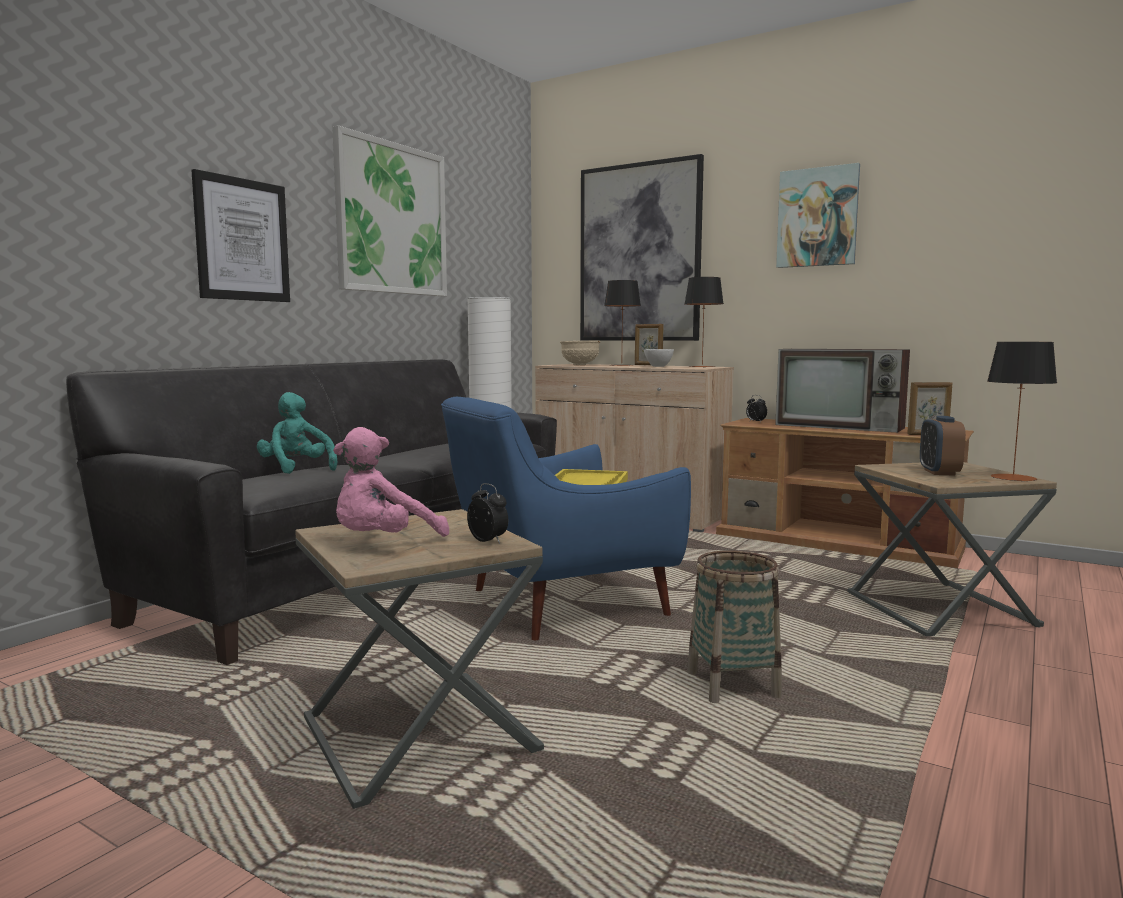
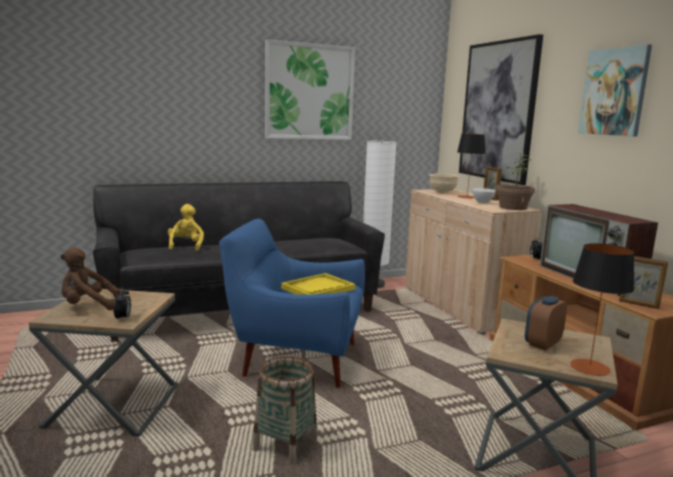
camera: 35 degrees right, 5 degrees up
picture [191,169,290,302] -> none
turquoise plush toy [257,392,337,474] -> yellow plush toy [168,204,204,251]
pink plush toy [333,427,449,537] -> brown plush toy [60,248,122,310]
table lamp [685,277,724,368] -> potted plant [496,153,535,210]

